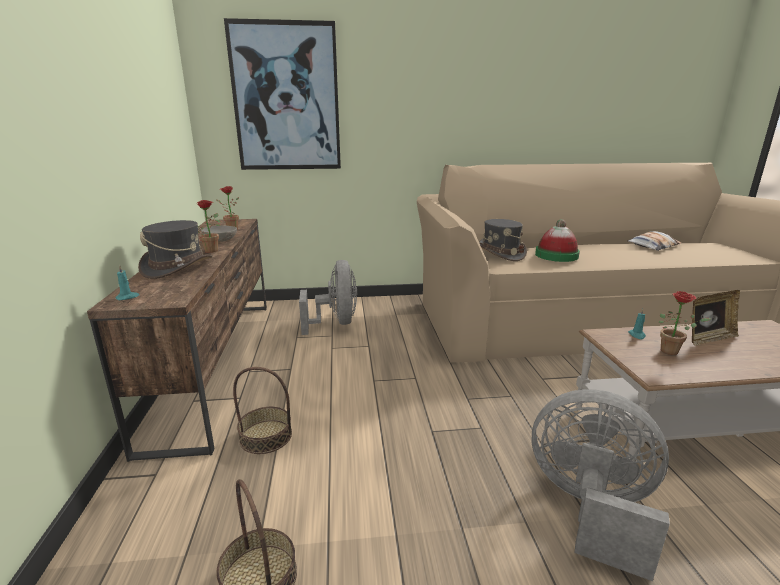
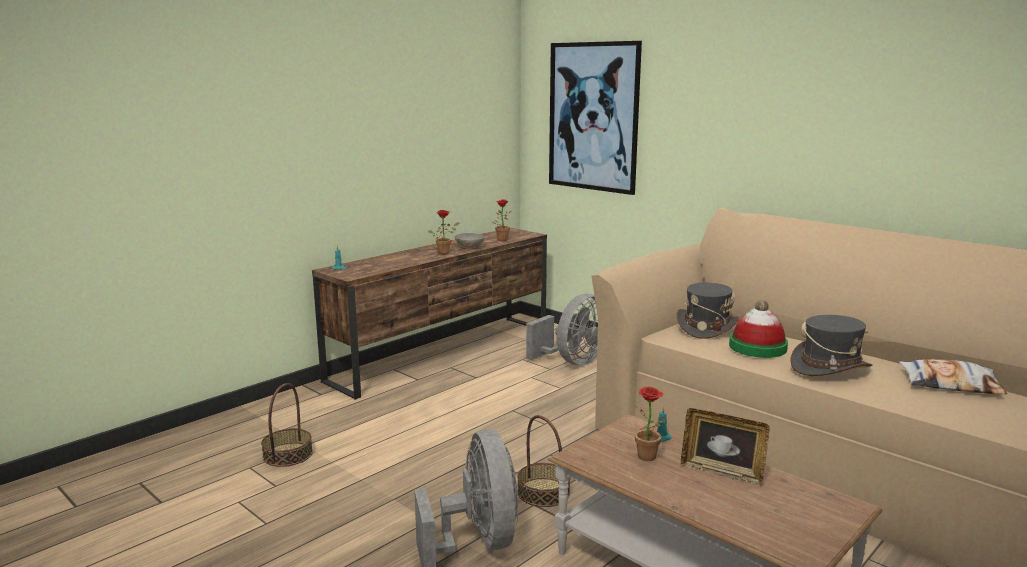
camera: 50 degrees right, 5 degrees down
grey hat [138,220,213,279] -> grey hat moved to [790,315,872,376]
basket [233,367,292,454] -> basket moved to [517,415,570,507]

